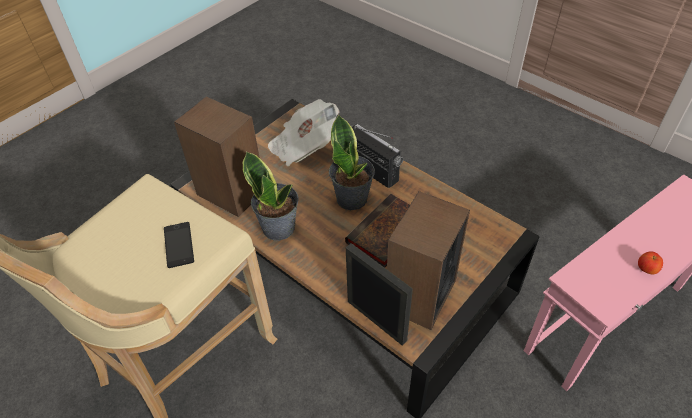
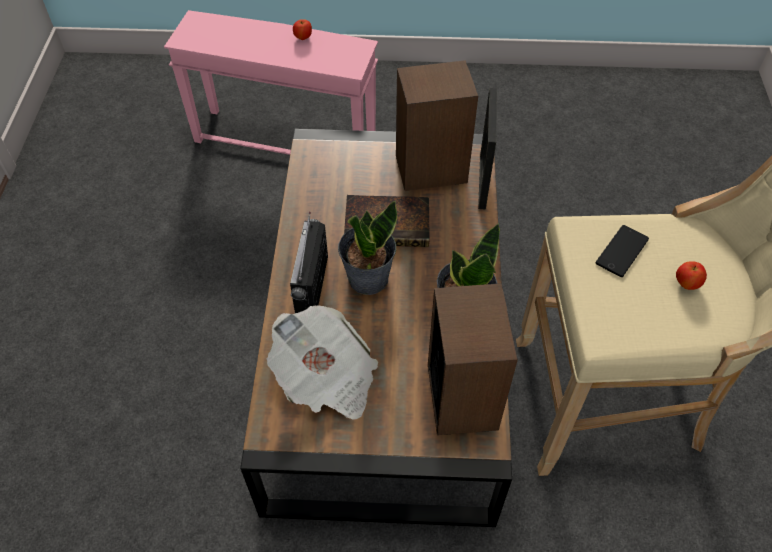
camera: 130 degrees left, 5 degrees up
none -> apple [676,261,707,290]

